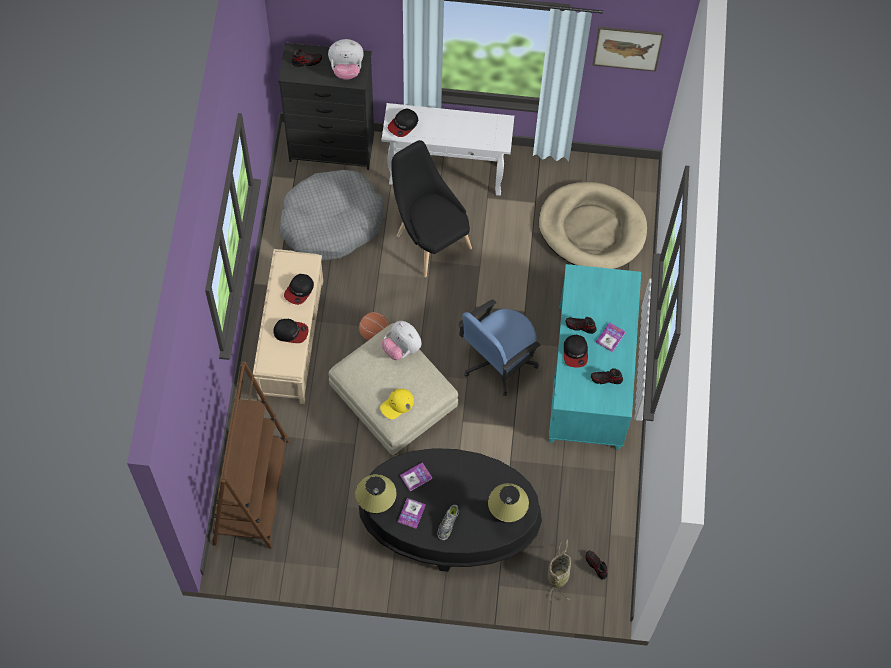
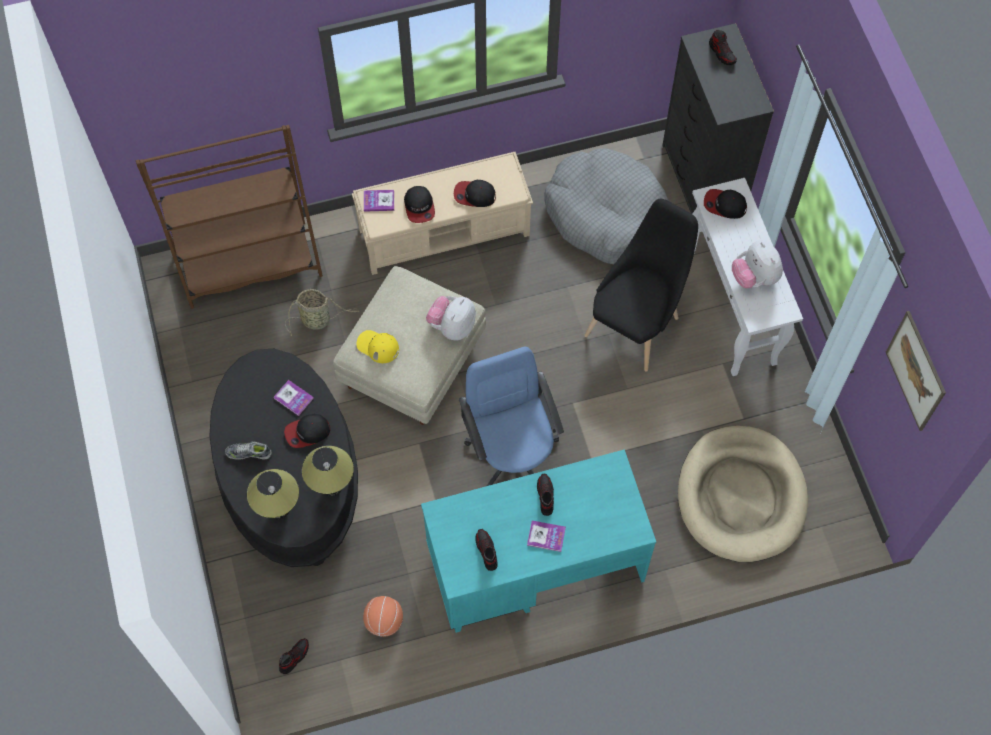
camera: 70 degrees right, 0 degrees up
plush toy [328,39,364,80] -> plush toy moved to [732,241,783,288]
table lamp [355,474,397,514] -> table lamp moved to [302,446,354,496]
basketball [359,312,389,341] -> basketball moved to [363,596,403,637]
book [398,498,426,529] -> book moved to [364,190,394,212]
blue office chair [458,299,540,396] -> blue office chair turned 45 degrees clockwise [459,347,564,486]
basket [548,539,571,602] -> basket moved to [285,289,360,336]
cap [564,335,588,368] -> cap moved to [284,414,330,448]

